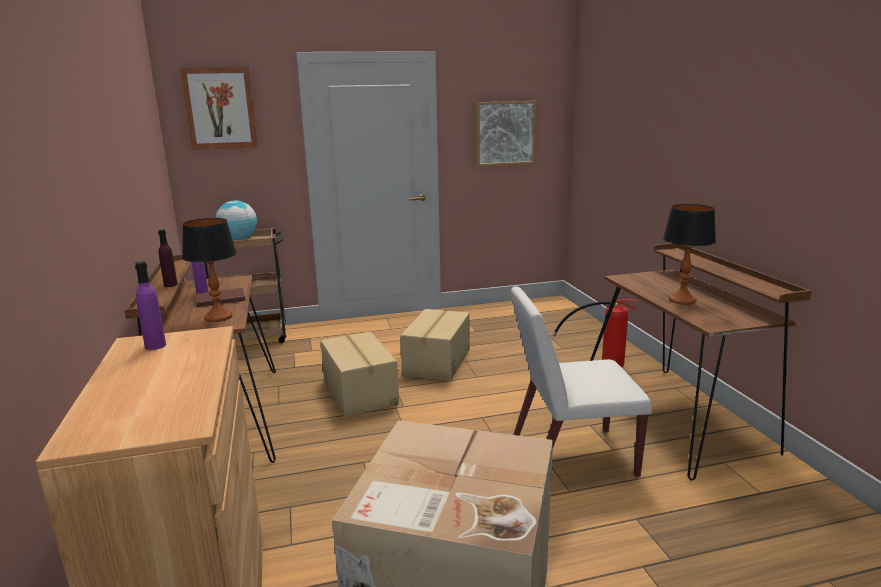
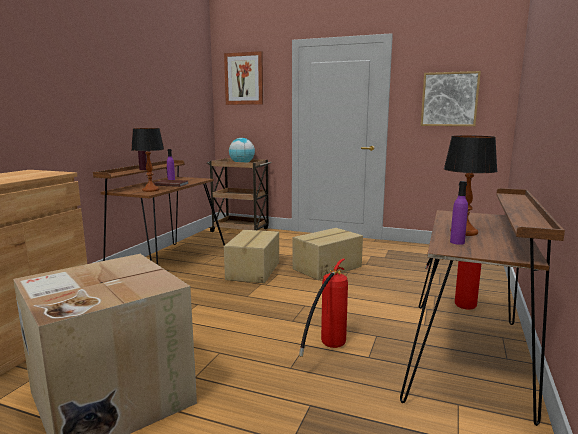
camera: 35 degrees right, 5 degrees down
purple bottle [135,261,166,350] -> purple bottle moved to [450,181,468,245]
white chair [511,286,652,477] -> fire extinguisher [299,259,348,357]

